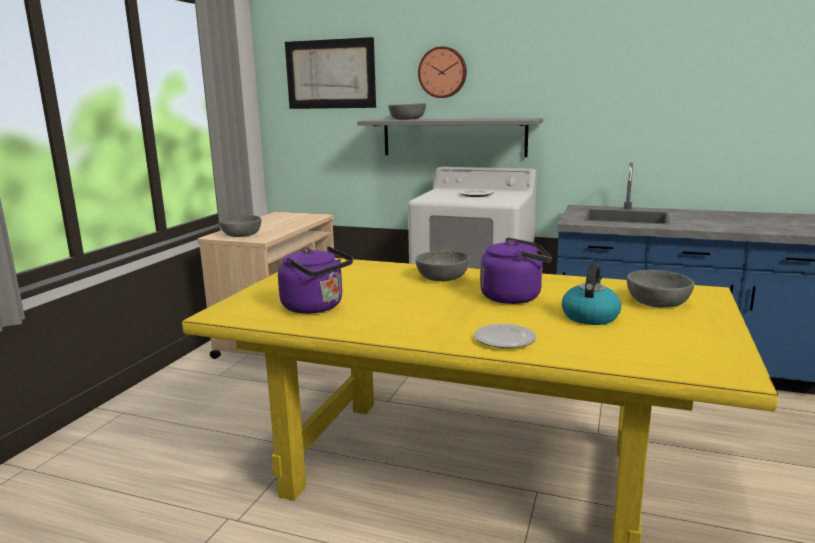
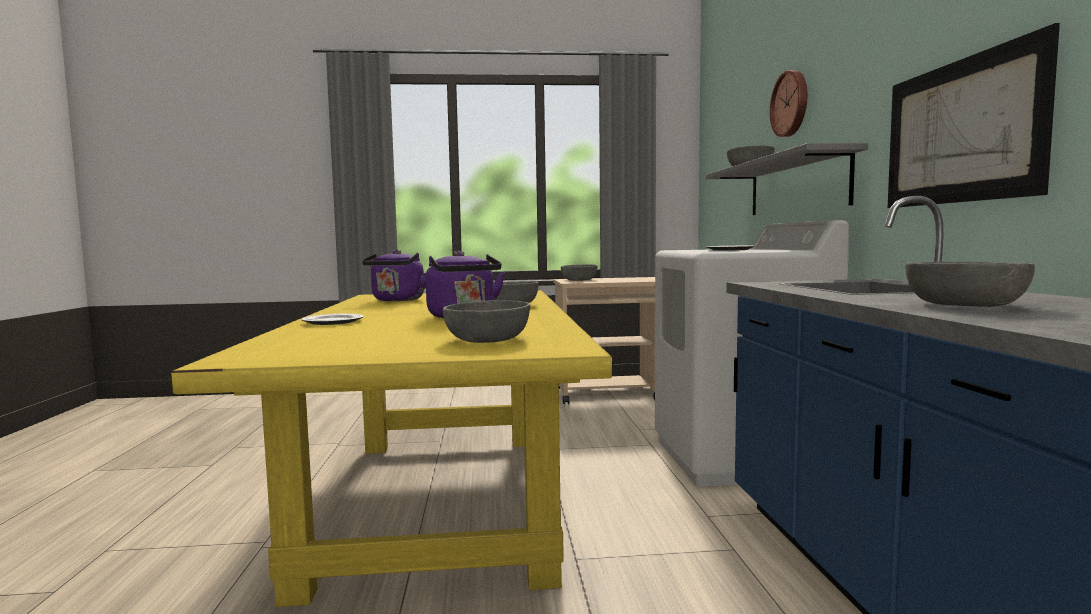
camera: 65 degrees right, 10 degrees down
picture [285,37,376,109] -> picture moved to [888,23,1060,208]
kettle [562,264,621,325] -> none
none -> grey bowl [905,262,1035,307]

